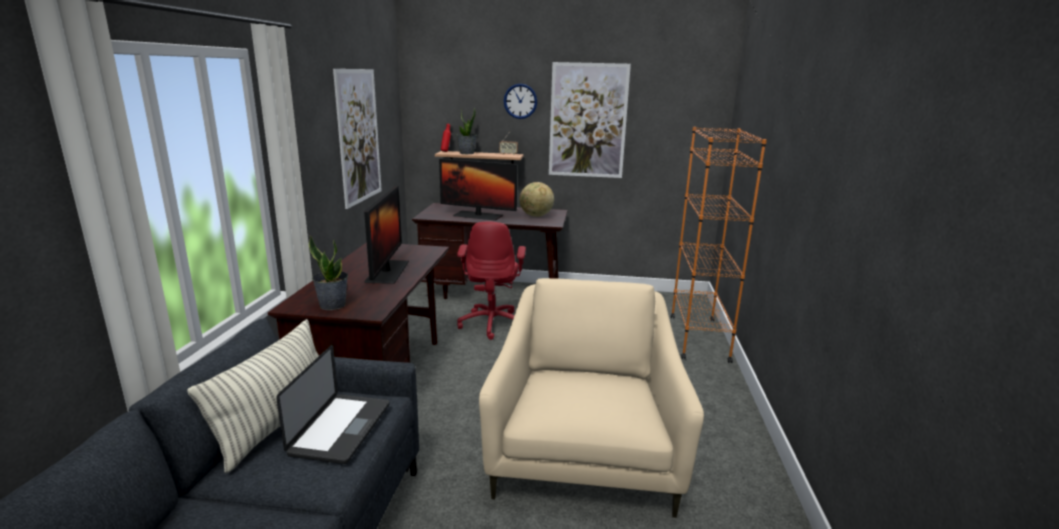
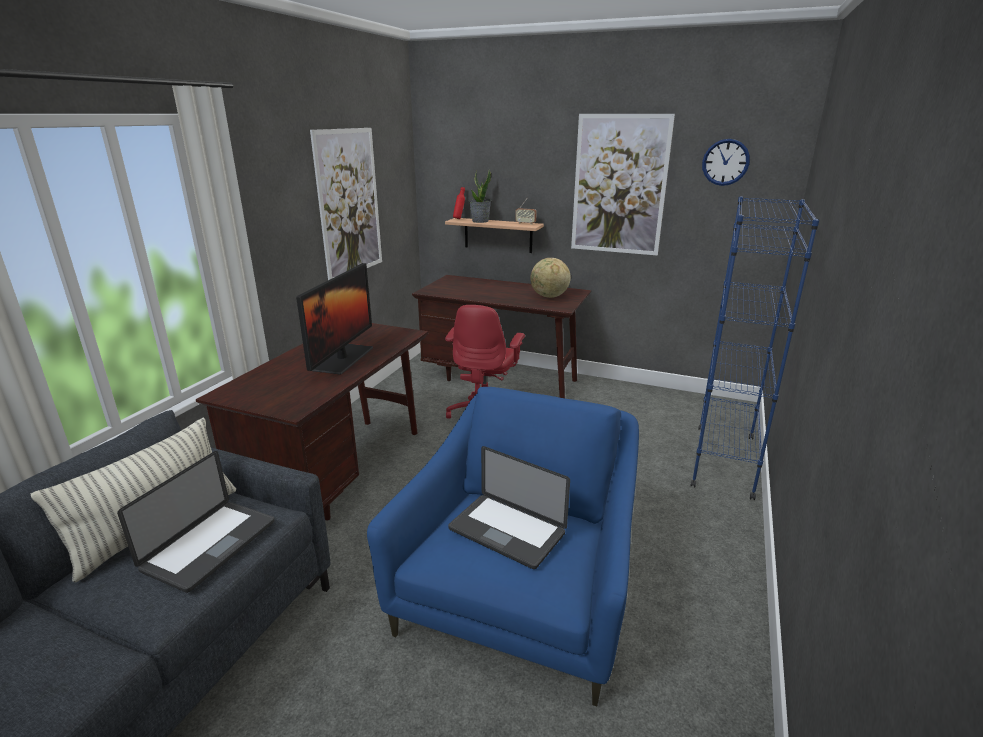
camera: 15 degrees right, 5 degrees up
potted plant [309,236,348,310] -> none
monitor [439,159,517,221] -> none
beige armchair [479,278,704,518] -> blue armchair [367,387,639,706]
wall clock [504,84,537,119] -> wall clock moved to [702,139,750,186]
orange bookcase [671,127,767,363] -> blue bookcase [691,196,819,500]
none -> laptop [448,446,570,569]

